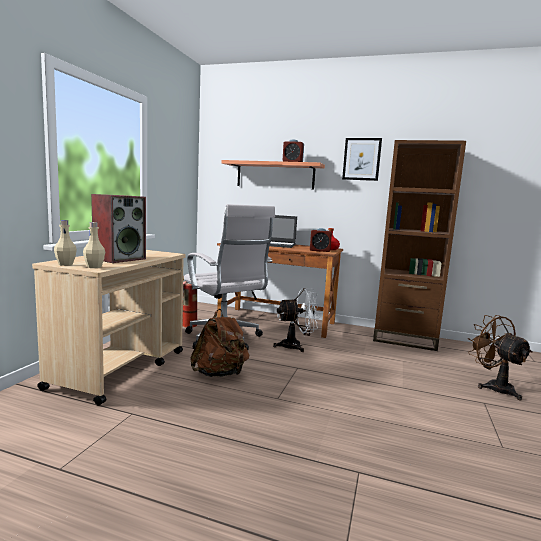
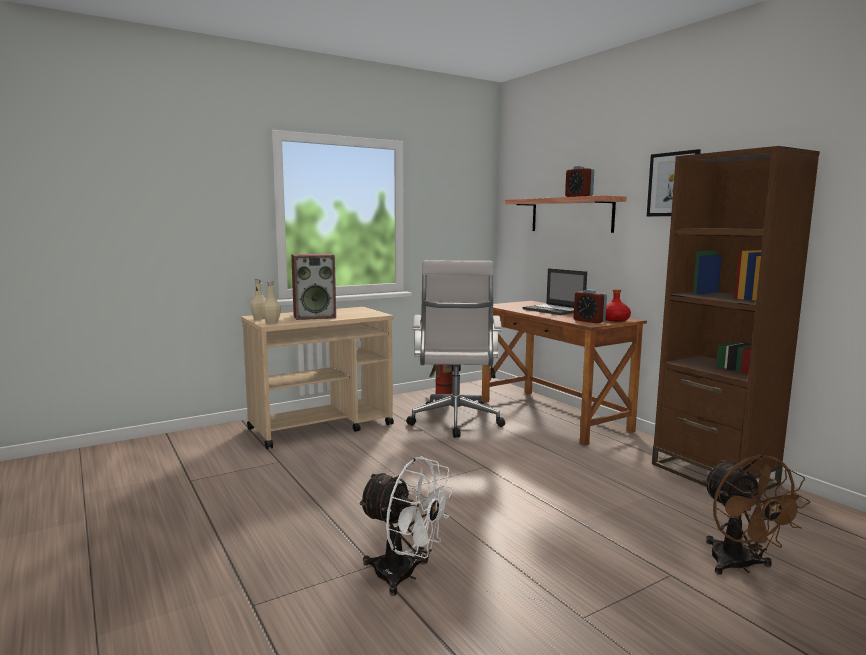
camera: 40 degrees right, 0 degrees up
brown backpack [190,309,249,377] -> none
white fan [273,288,320,352] -> white fan moved to [358,456,453,596]
brown fan [468,315,533,400] -> brown fan turned 150 degrees clockwise [703,454,810,575]

